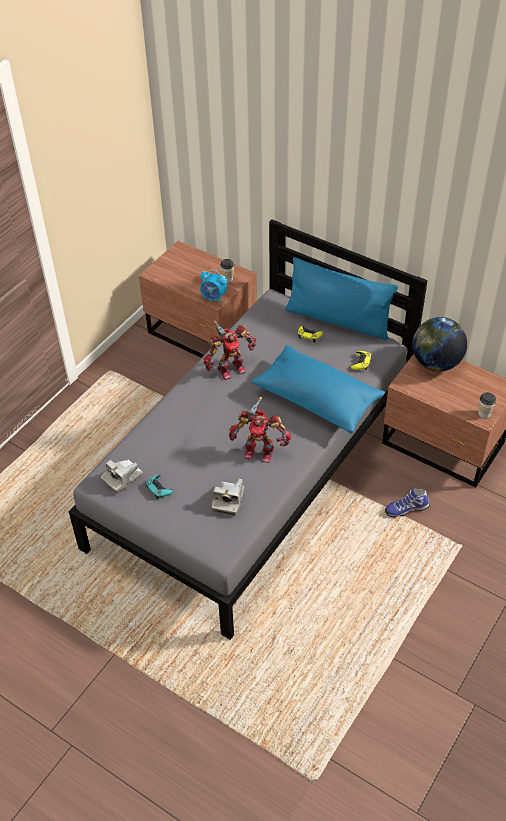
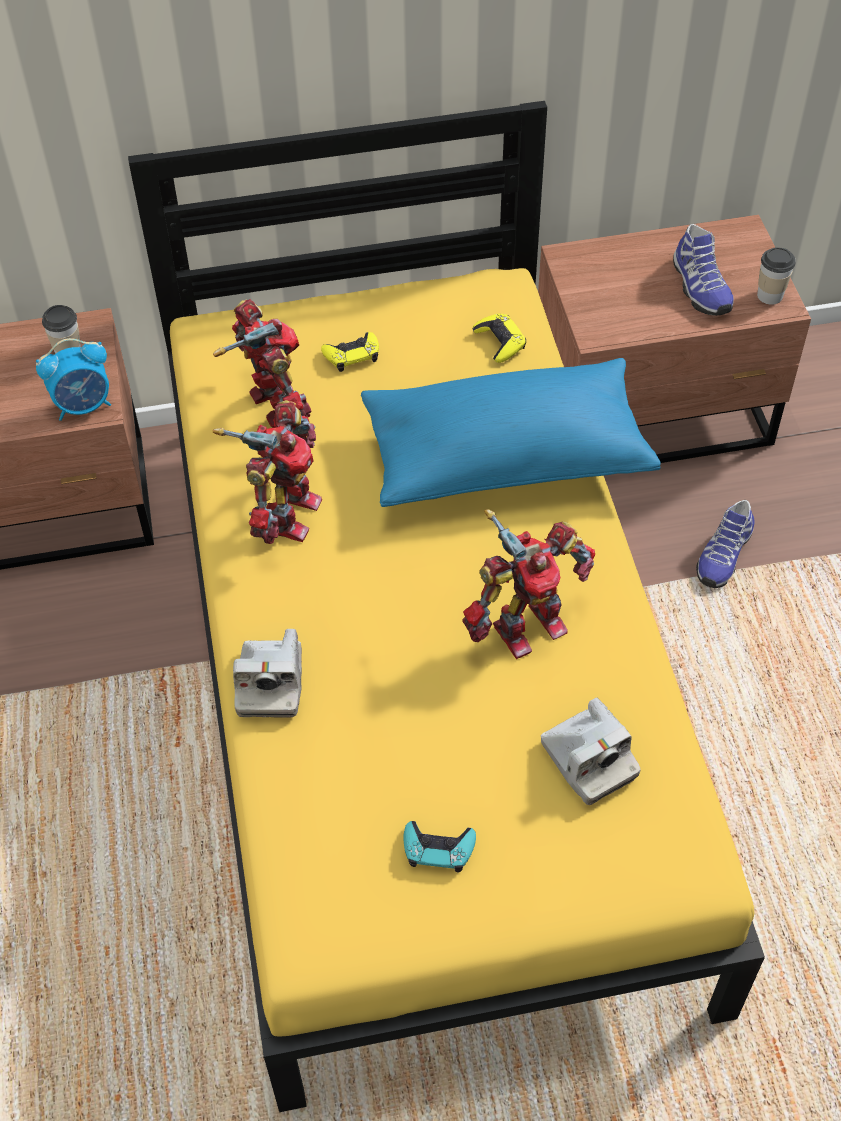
camera: 45 degrees left, 5 degrees up
grey bed [69,219,428,640] -> yellow bed [128,101,765,1112]
camera [101,460,143,494] -> camera moved to [233,629,302,718]
blue pillow [285,257,398,340] -> none
globe [413,317,467,371] -> none
none -> toy robot [213,299,312,428]
none -> shoe [673,224,734,316]

